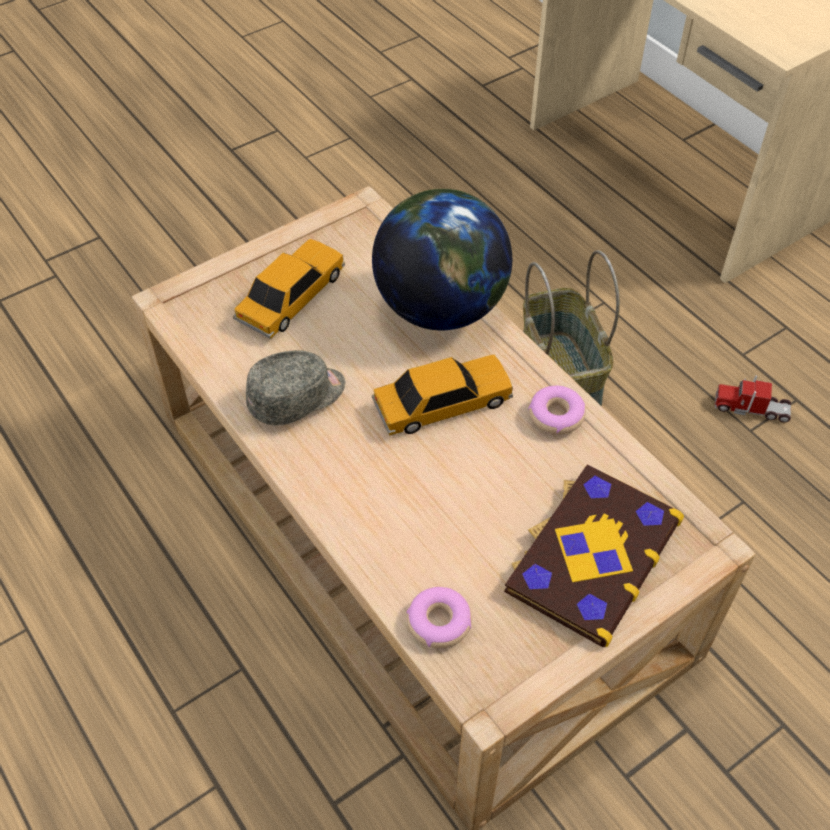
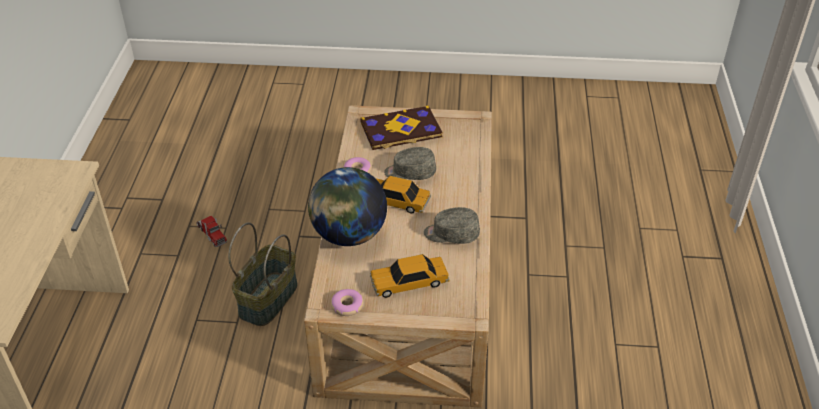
camera: 140 degrees left, 10 degrees down
donut [406,587,472,648] -> donut moved to [331,289,363,316]
none -> grey cap [384,147,436,180]

